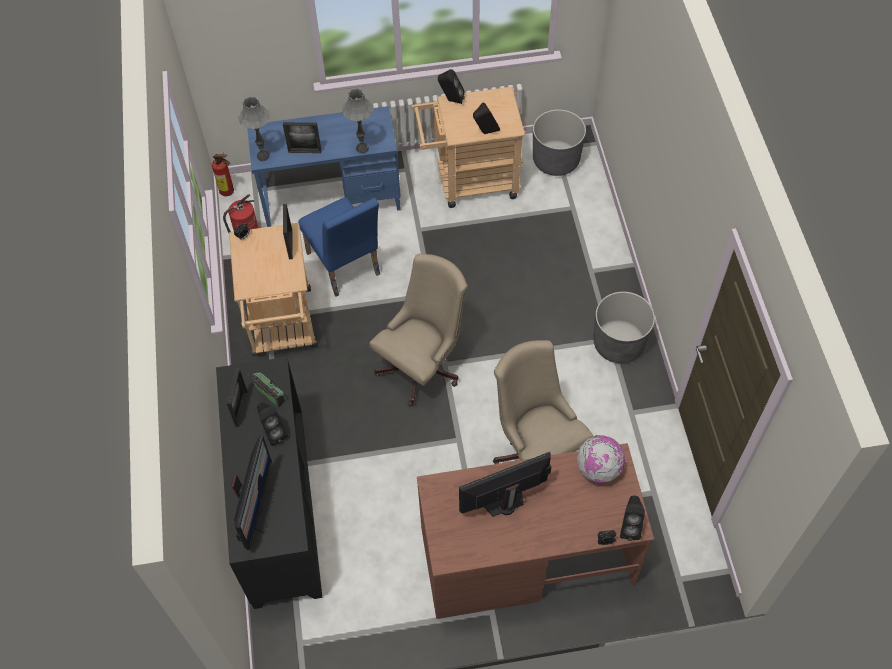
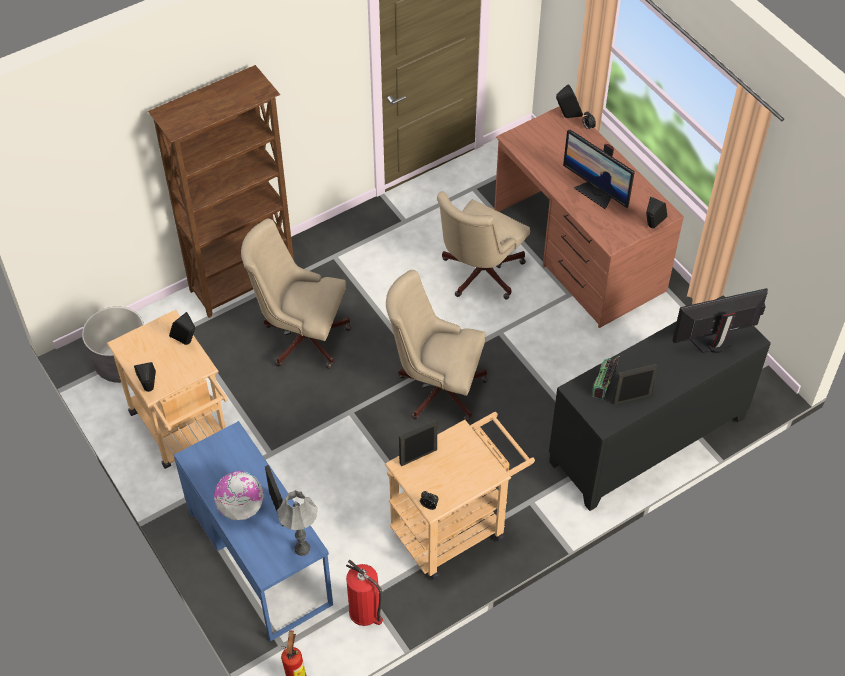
camera: 115 degrees left, 5 degrees down
black speaker [257,402,288,446] -> black speaker moved to [646,196,667,228]
blue chair [298,197,380,296] -> none
grey table lamp [343,88,374,154] -> none
globe [577,435,625,483] -> globe moved to [214,471,264,520]
grey planter [593,291,655,363] -> none
none -> brown bookcase [148,65,294,318]
none -> beige office chair [241,218,351,369]

